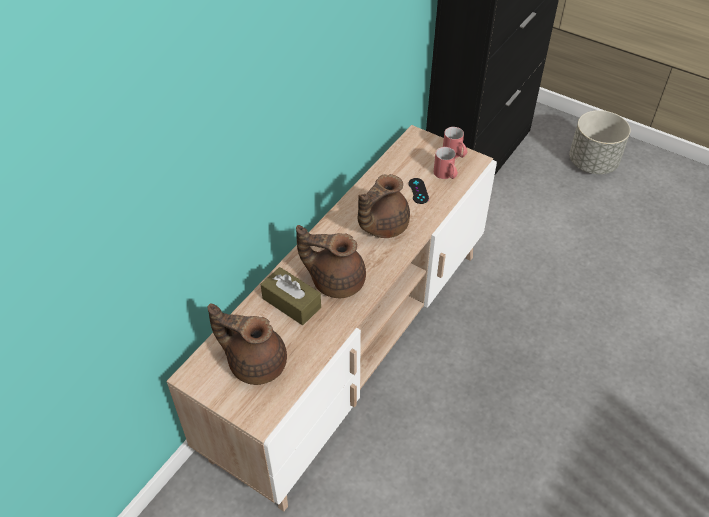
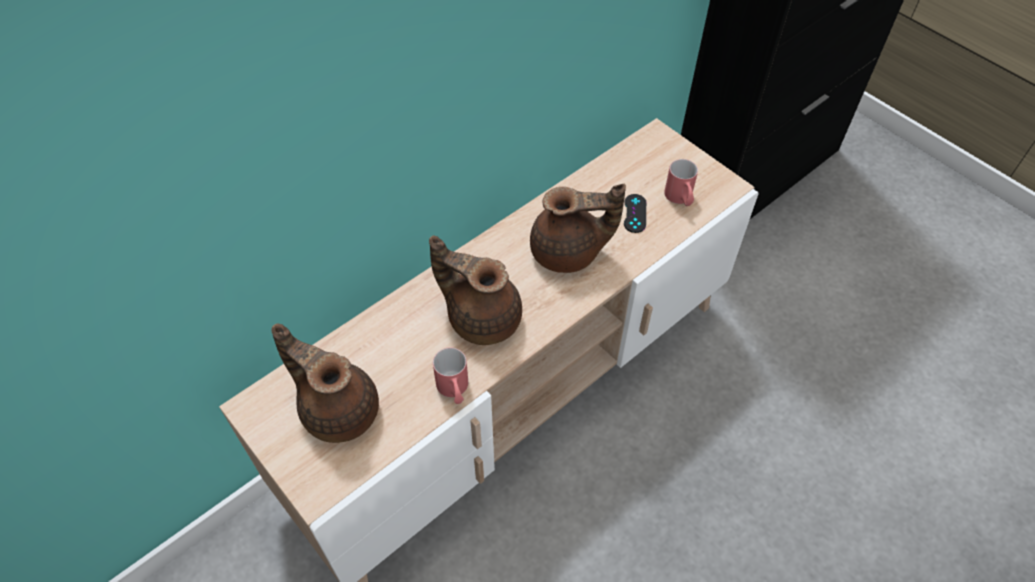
camera: 15 degrees right, 5 degrees up
brown tissue box [260,267,321,325] -> none
brown teapot [358,174,410,238] -> brown teapot turned 150 degrees counterclockwise [530,184,626,273]
red mug [443,127,467,158] -> red mug moved to [433,348,468,404]
grey planter [569,110,631,174] -> none

